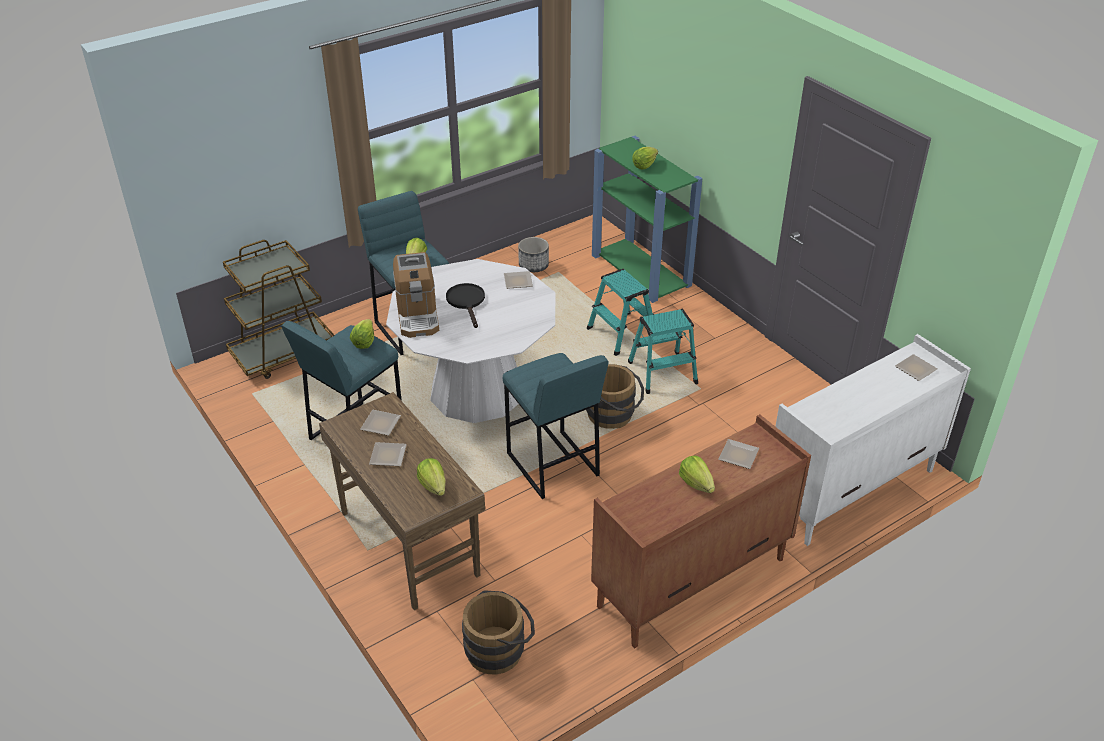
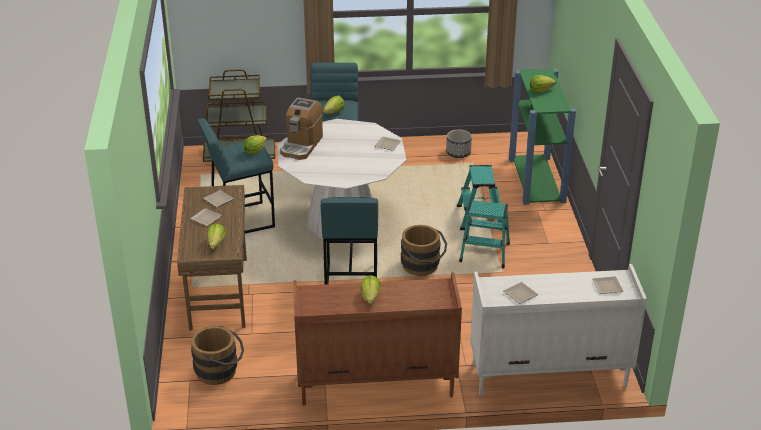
camera: 30 degrees right, 5 degrees down
black frying pan [446,283,485,328] -> none
plate [718,439,759,469] -> plate moved to [503,282,538,304]

